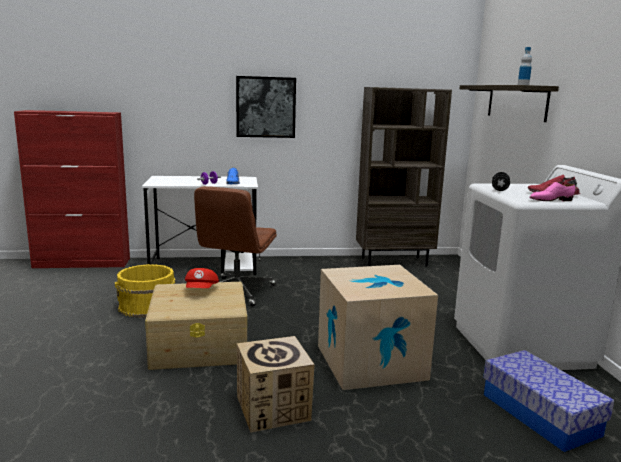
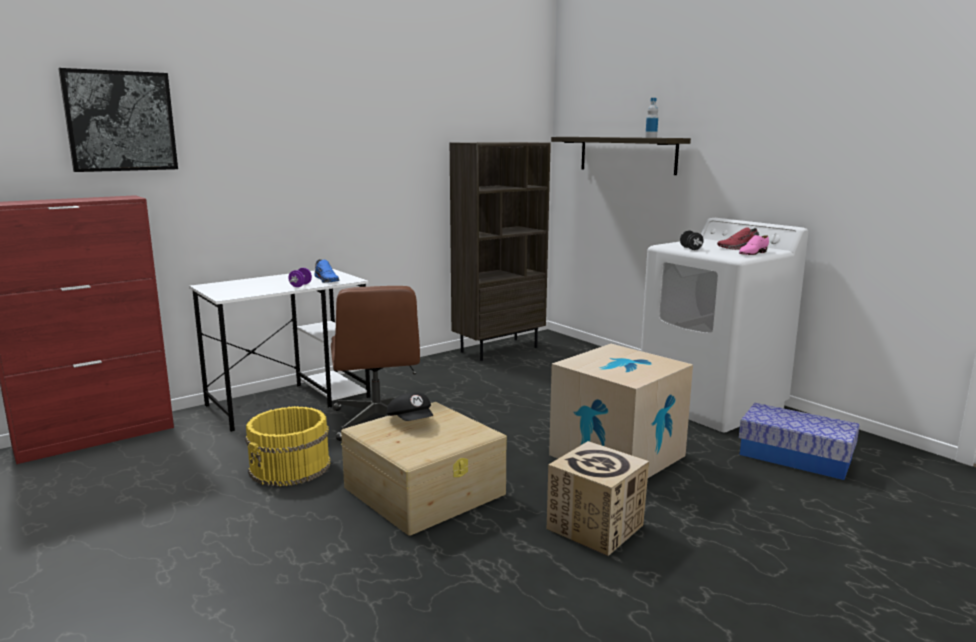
camera: 30 degrees left, 0 degrees up
red cap [185,268,219,288] -> black cap [387,392,433,421]
picture [236,76,296,138] -> picture moved to [58,68,178,172]

